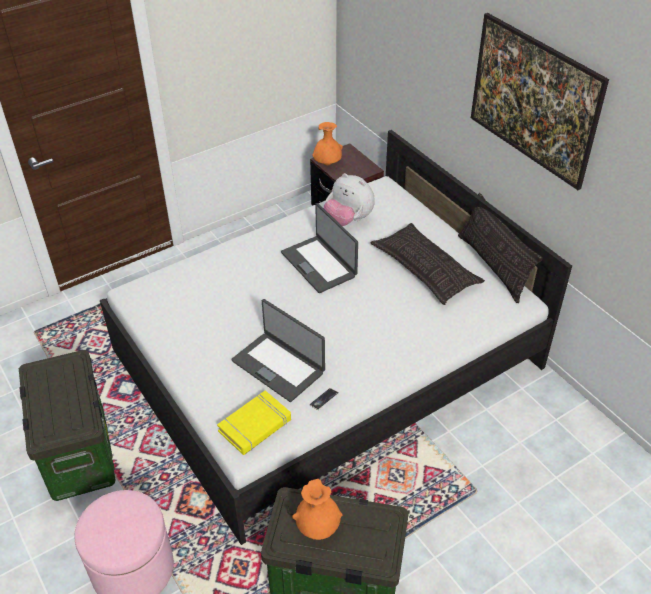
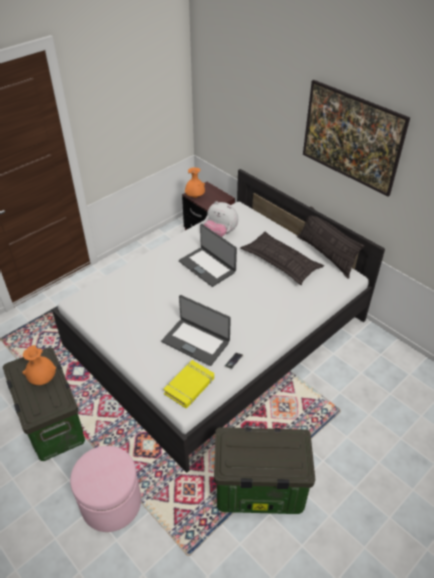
camera: 10 degrees left, 0 degrees up
orange vase [292,479,343,540] -> orange vase moved to [22,345,56,385]

